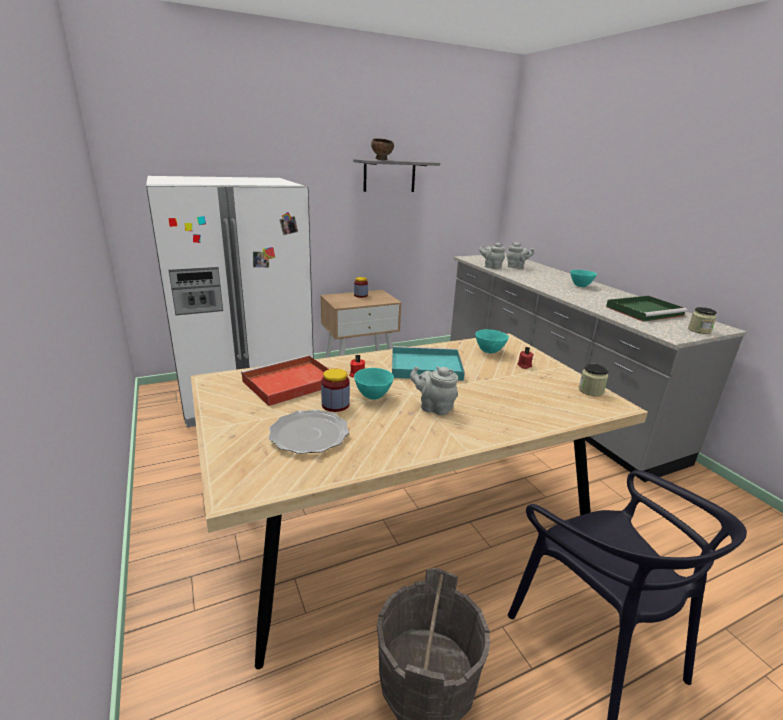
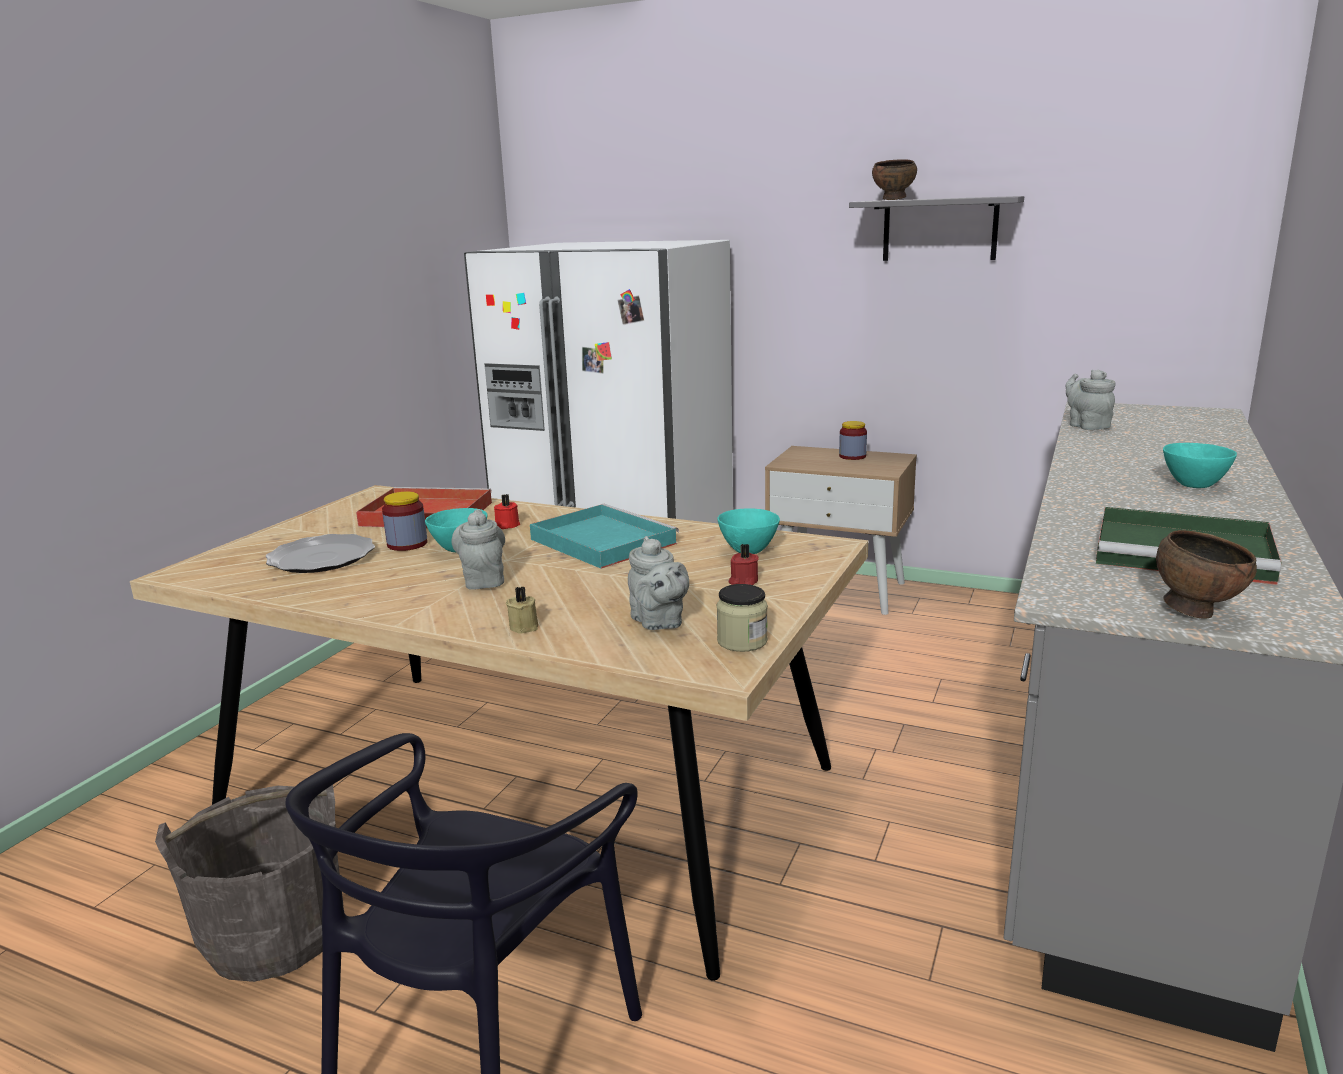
camera: 50 degrees right, 5 degrees down
grey teapot [507,242,534,269] -> grey teapot moved to [628,536,689,630]
jar [688,307,717,334] -> brown bowl [1156,530,1257,619]
none -> beige candle [506,586,538,634]

